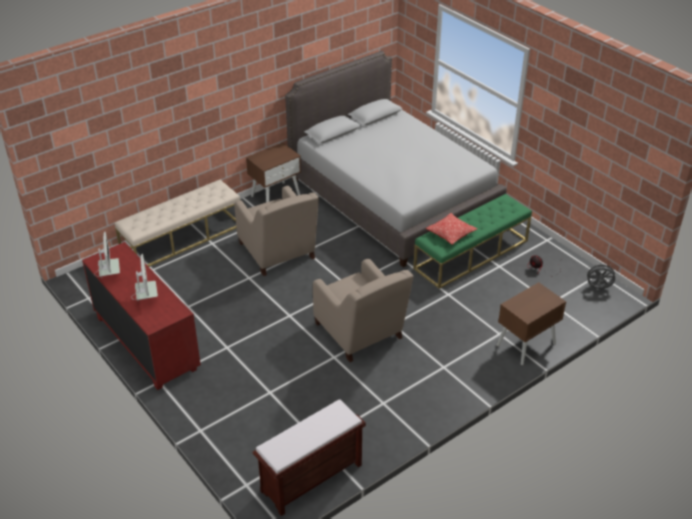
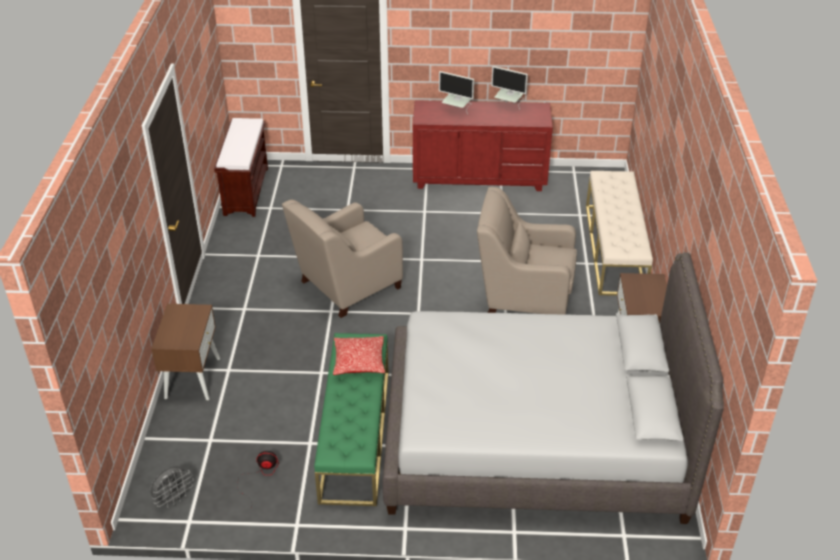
camera: 130 degrees right, 0 degrees up
beige armchair [313,259,414,362] -> beige armchair turned 45 degrees counterclockwise [282,200,403,318]

